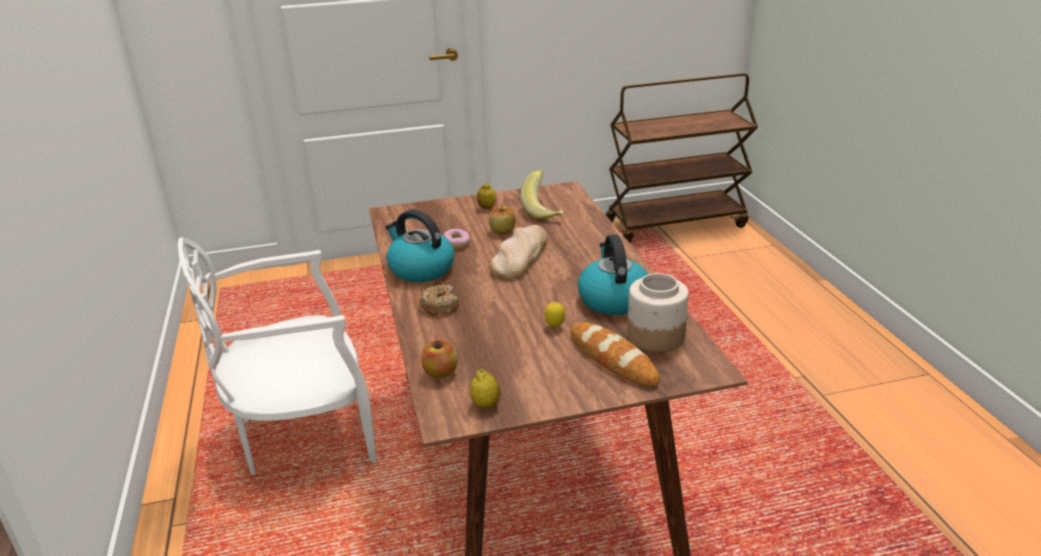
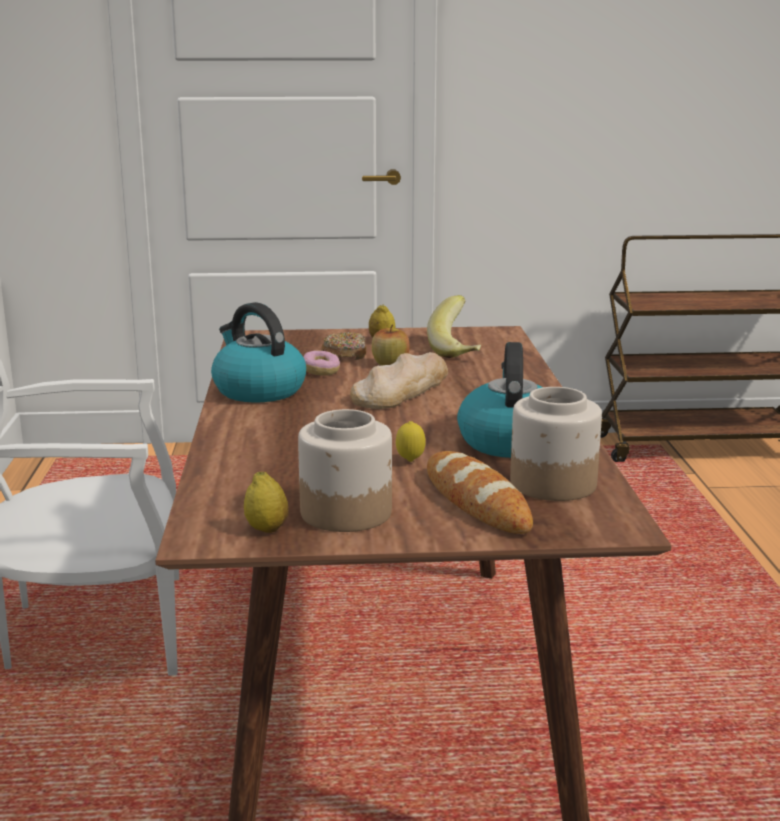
camera: 10 degrees right, 10 degrees down
donut [419,284,459,315] -> donut moved to [321,332,366,360]
apple [421,340,458,379] -> none
none -> jar [298,409,392,532]

